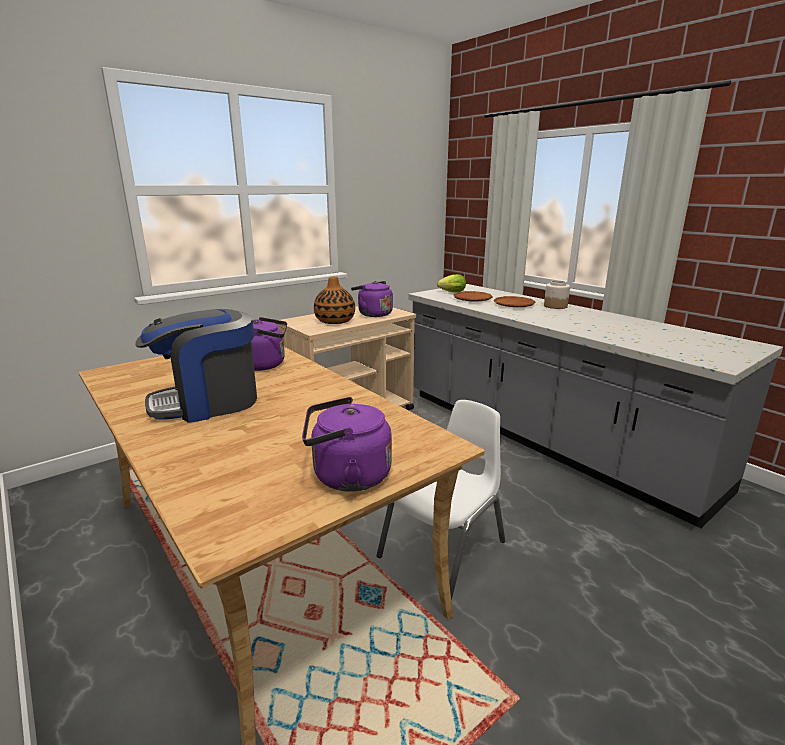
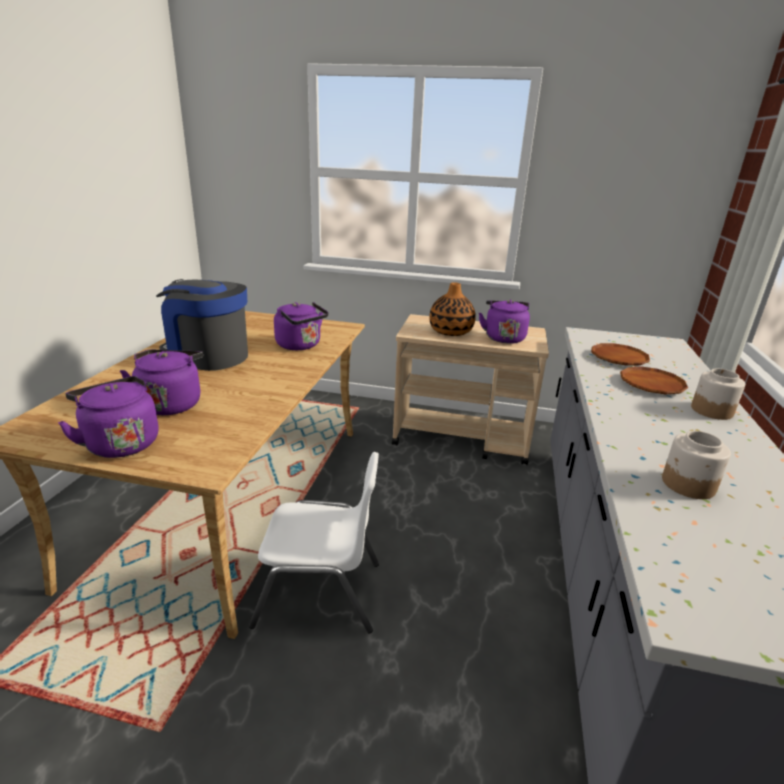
camera: 50 degrees right, 5 degrees up
lettuce [437,274,466,292] -> none
none -> purple kettle [120,350,203,415]
none -> jar [662,431,731,499]

